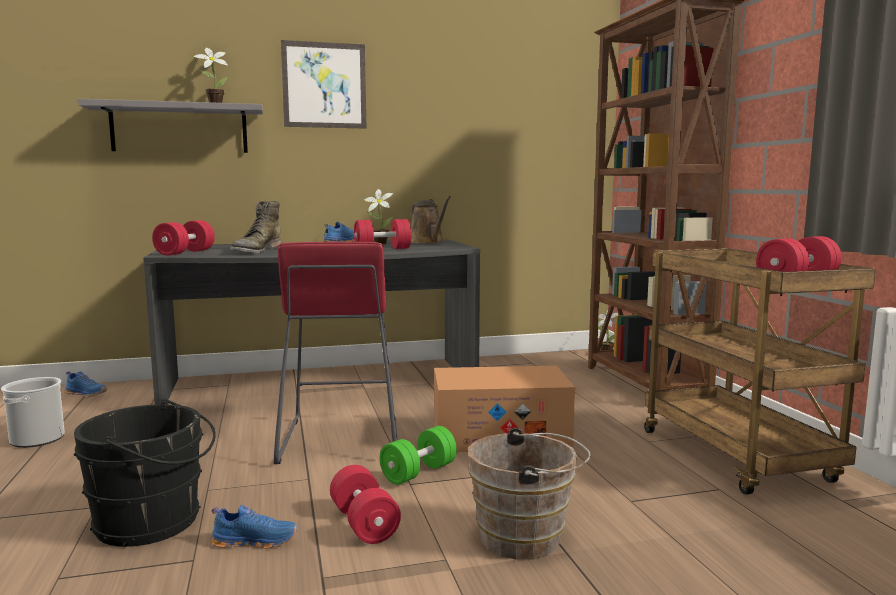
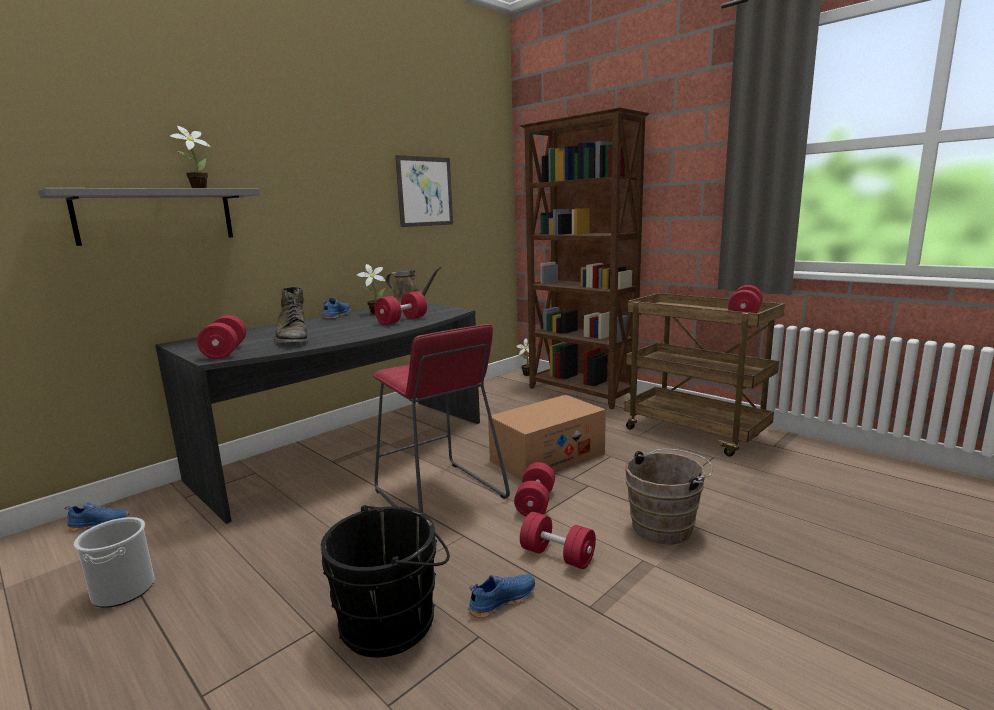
camera: 30 degrees left, 5 degrees up
picture [281,40,366,129] -> picture moved to [395,155,453,227]
green dumbbell [380,426,457,485] -> red dumbbell [514,462,555,517]

